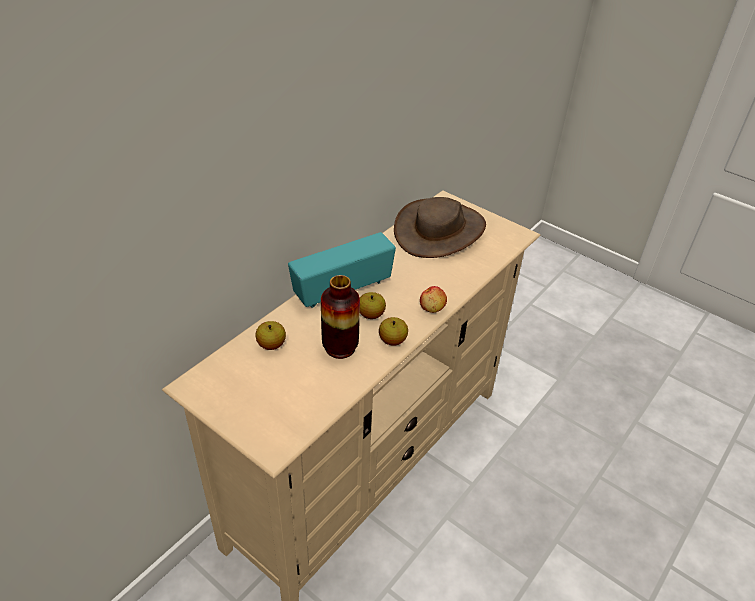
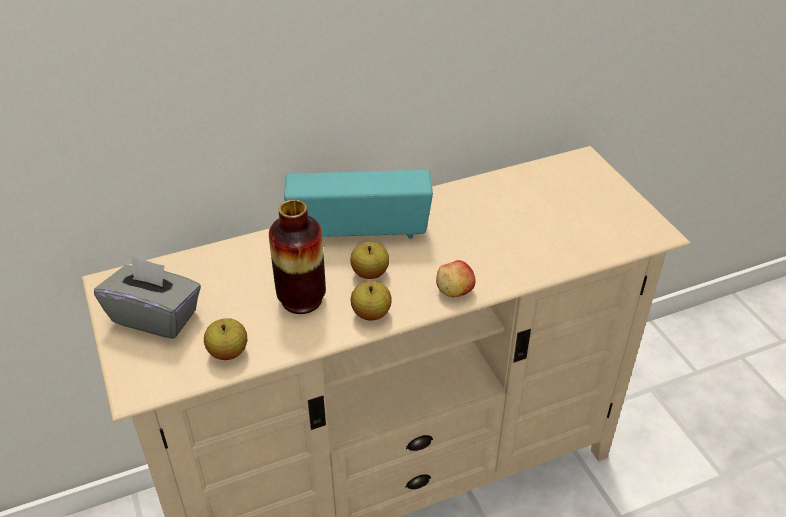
camera: 30 degrees right, 0 degrees up
apple [255,321,286,350] -> apple moved to [204,318,247,360]
brown hat [394,197,486,258] -> none
none -> grey tissue box [94,255,201,339]

